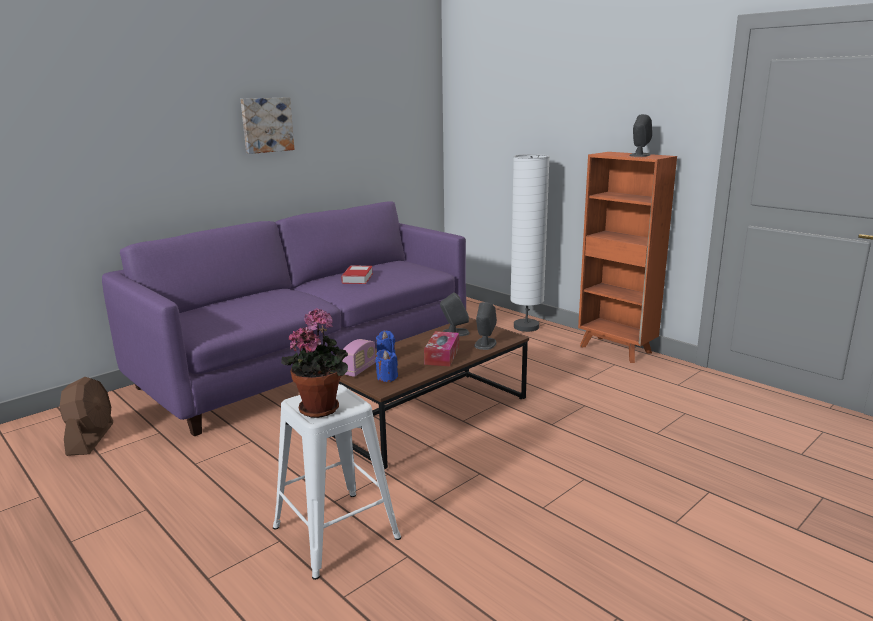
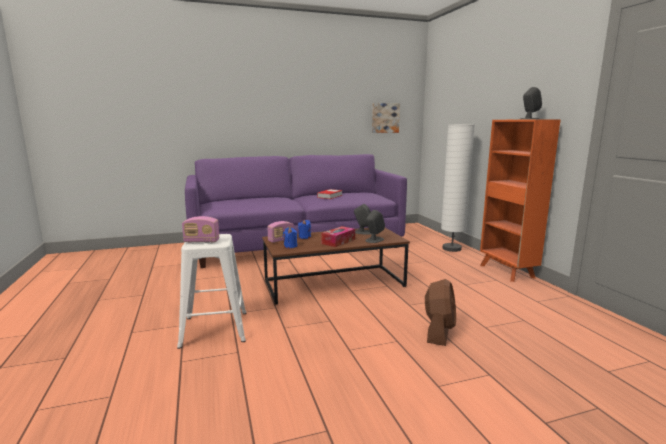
camera: 25 degrees right, 5 degrees down
brown fan [60,377,113,456] -> brown fan moved to [425,279,456,346]
picture [240,97,295,154] -> picture moved to [372,103,400,133]
potted plant [281,308,348,418] -> radio [182,216,219,242]

